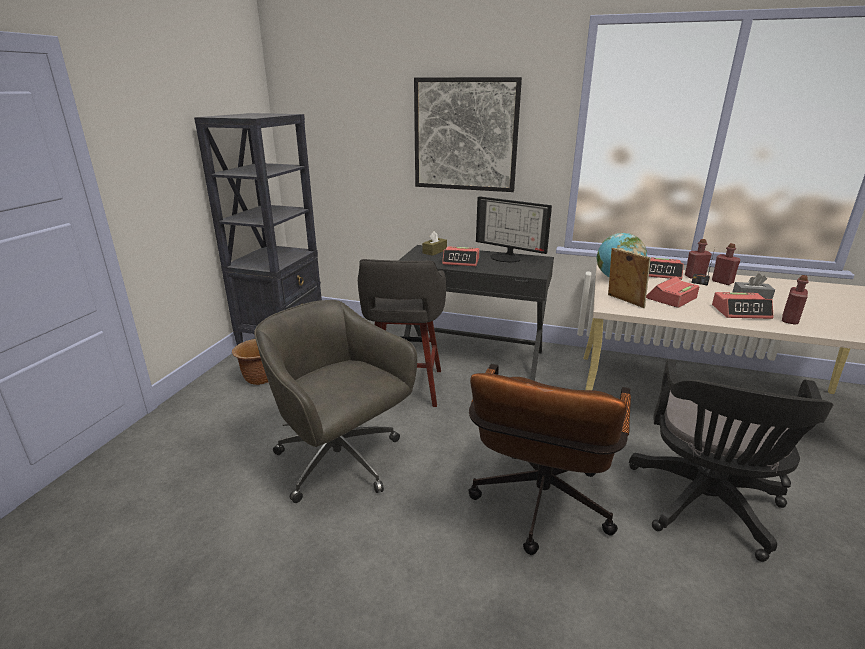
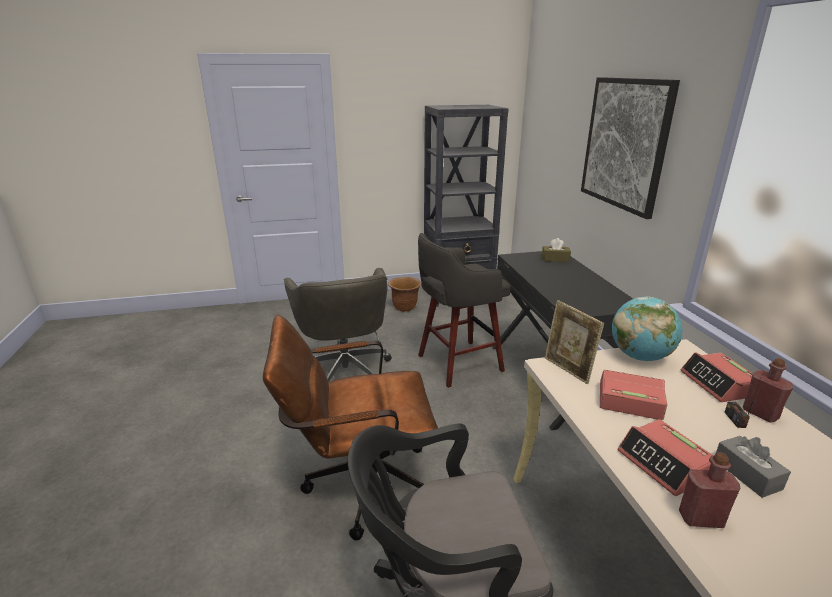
camera: 60 degrees right, 0 degrees up
grey office chair [254,300,417,503] -> grey office chair turned 150 degrees clockwise [284,268,392,383]
alarm clock [442,246,480,266] -> none
monitor [476,196,552,263] -> none
picture frame [608,248,651,308] -> picture frame turned 120 degrees clockwise [545,300,604,384]
red bottle [712,243,740,285] -> none

